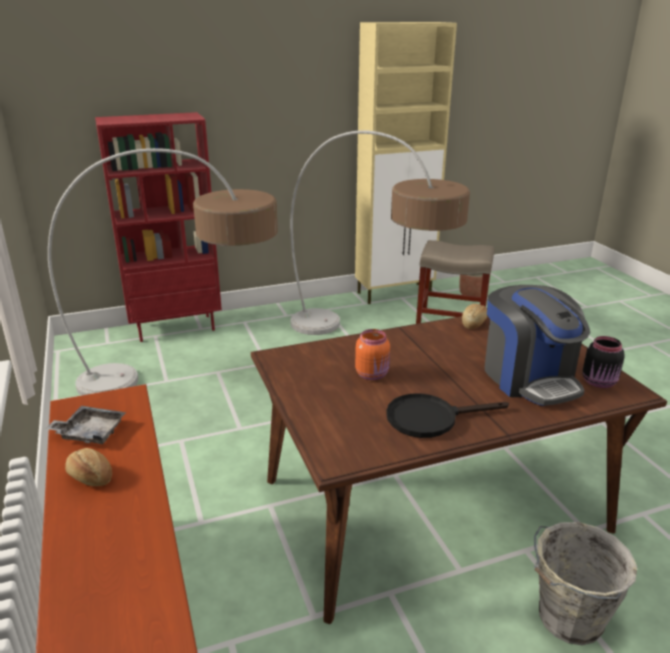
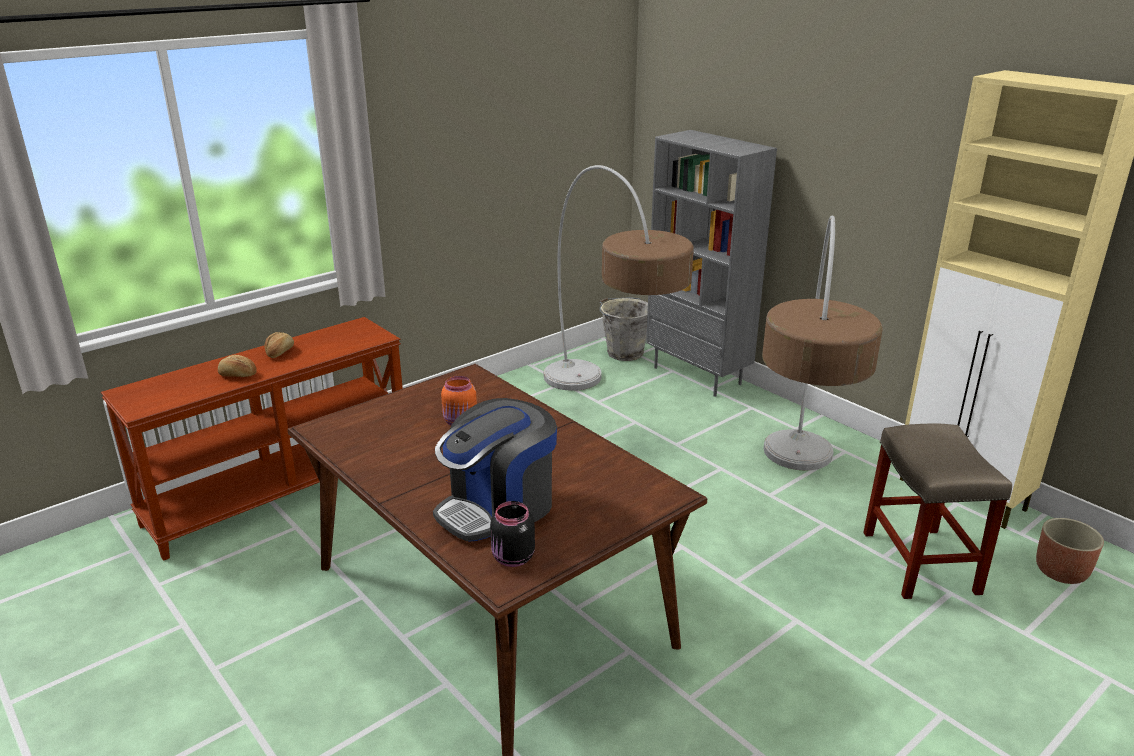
camera: 70 degrees right, 0 degrees up
grey tray [45,406,126,444] -> none
red bookcase [95,112,222,342] -> grey bookcase [646,130,777,397]
black frying pan [386,393,509,438] -> none
bread [462,304,487,329] -> bread moved to [218,355,257,377]
grey bucket [534,522,637,645] -> grey bucket moved to [599,297,648,361]

